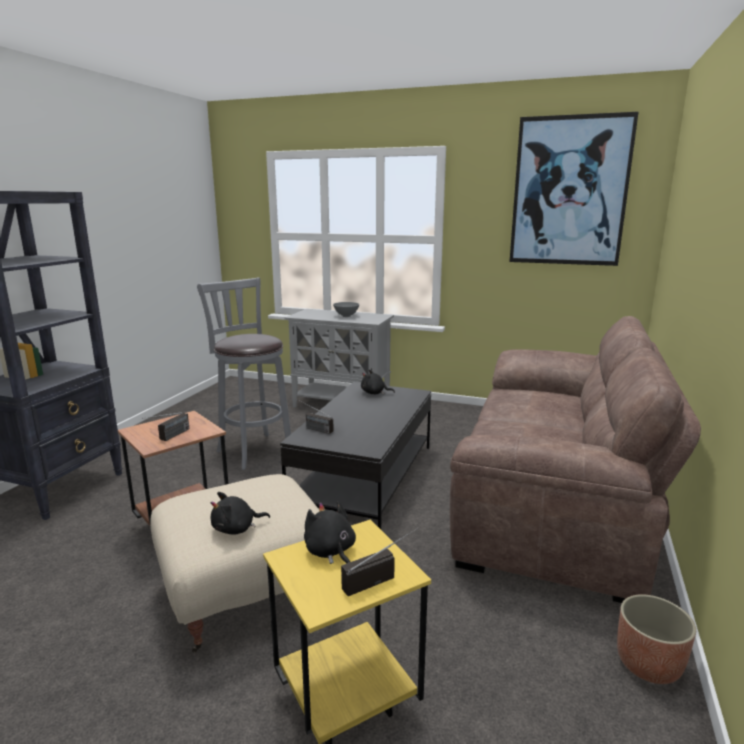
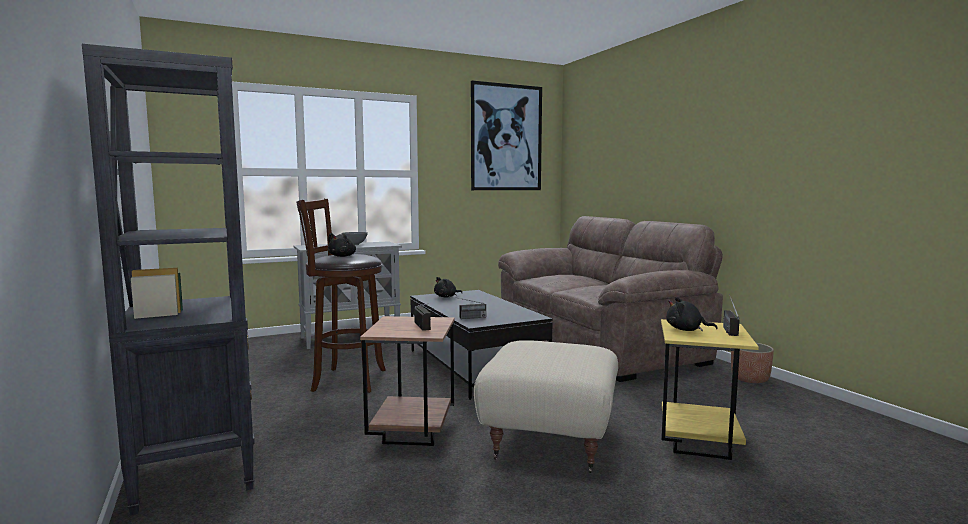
camera: 45 degrees left, 10 degrees down
grey stool [197,277,291,470] -> brown stool [296,198,386,393]
black plush toy [211,492,270,535] -> black plush toy moved to [328,233,356,257]

